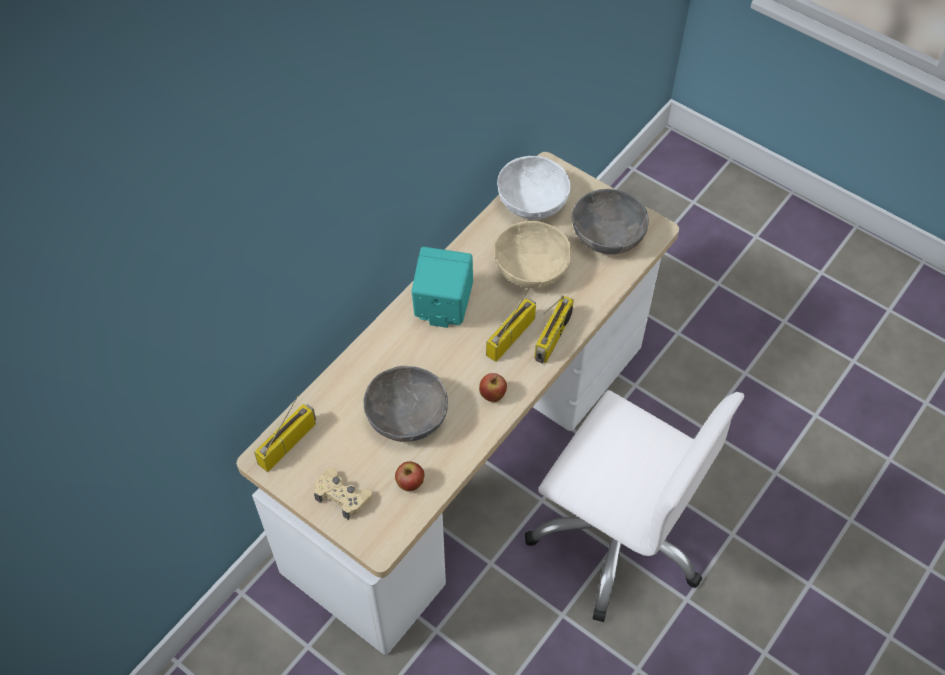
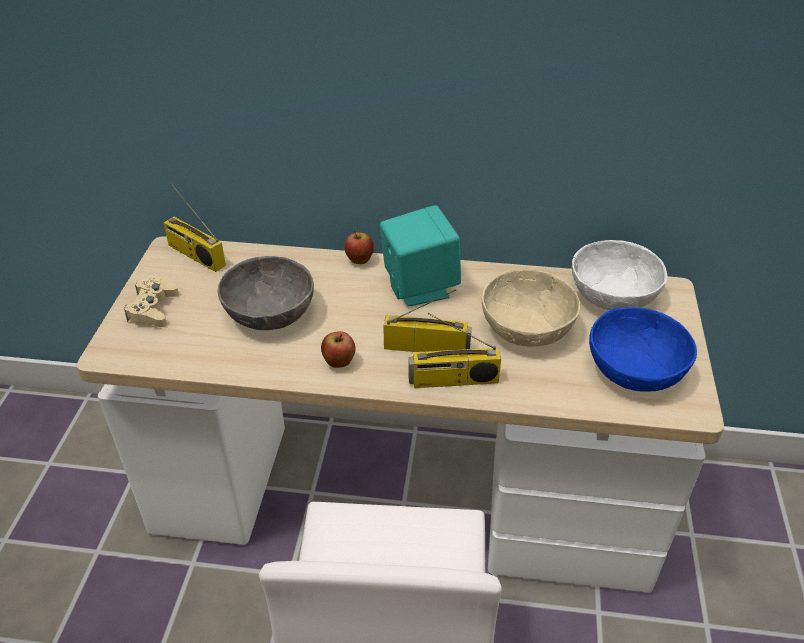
camera: 60 degrees right, 15 degrees down
radio [254,395,316,472] -> radio turned 150 degrees counterclockwise [163,184,226,272]
apple [395,461,424,491] -> apple moved to [344,230,374,264]
grey bowl [572,189,649,255] -> blue bowl [589,307,697,392]

